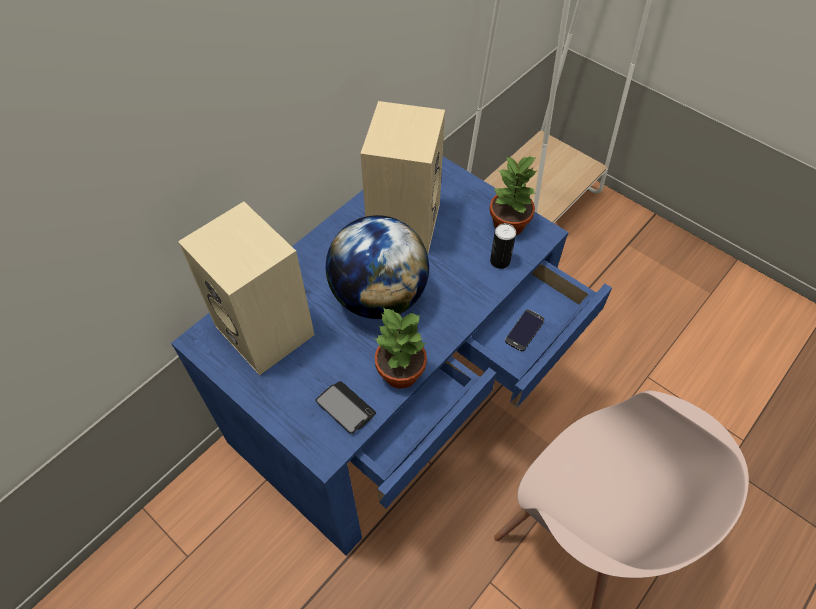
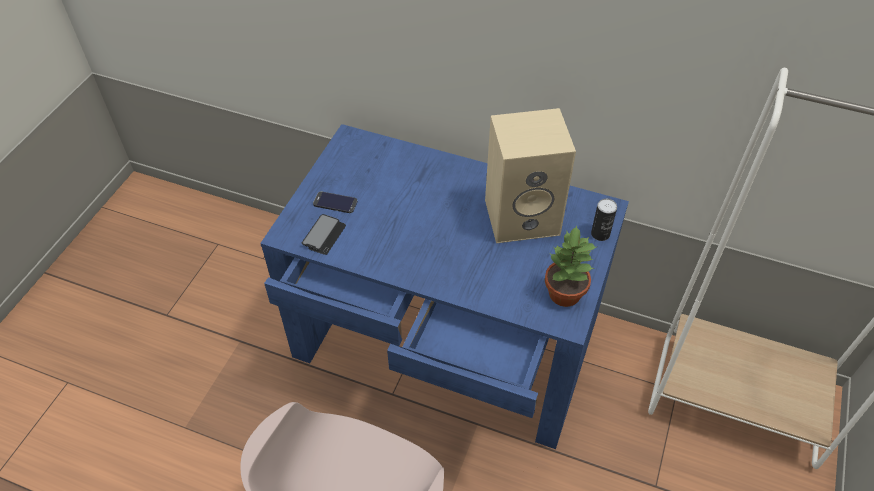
camera: 70 degrees right, 5 degrees down
beige speaker [178,202,315,375] -> none
globe [326,215,429,319] -> none
potted plant [374,307,427,389] -> none
can [490,223,516,269] -> can moved to [591,198,617,241]
phone [505,310,545,351] -> phone moved to [313,191,357,213]

